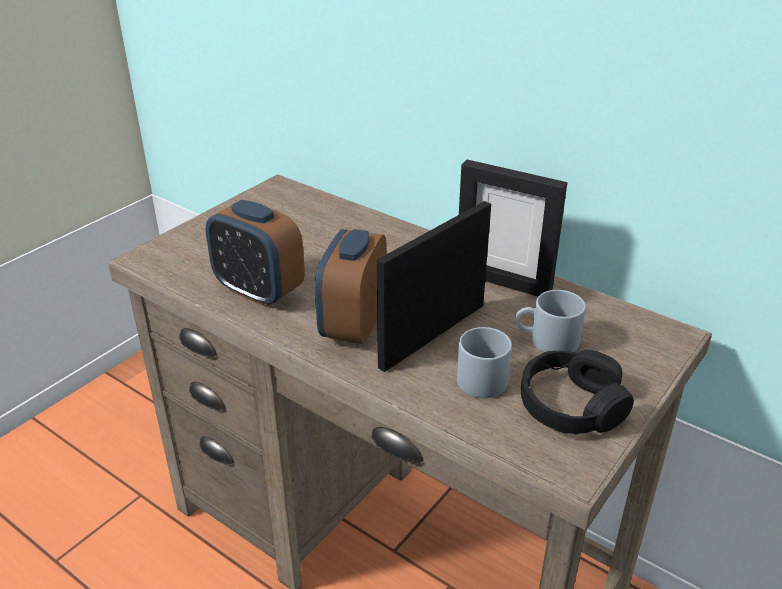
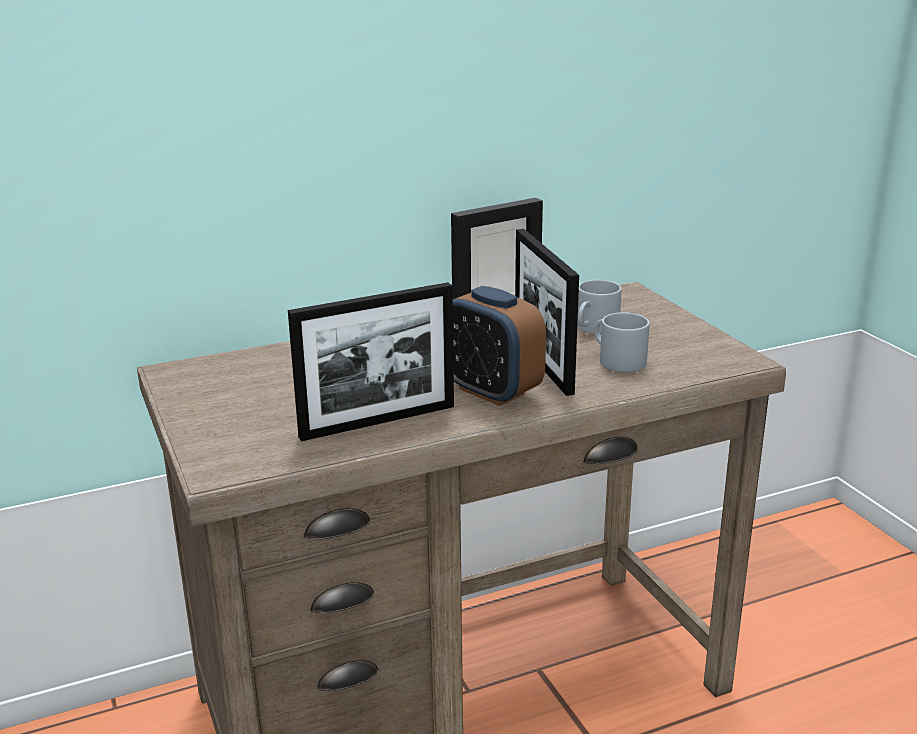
camera: 60 degrees left, 10 degrees down
alarm clock [206,200,305,307] -> picture frame [288,282,454,441]
black headphones [521,350,634,434] -> none

